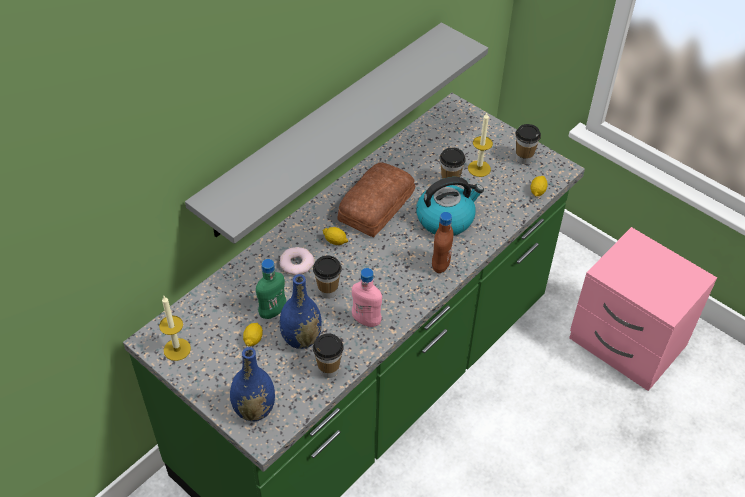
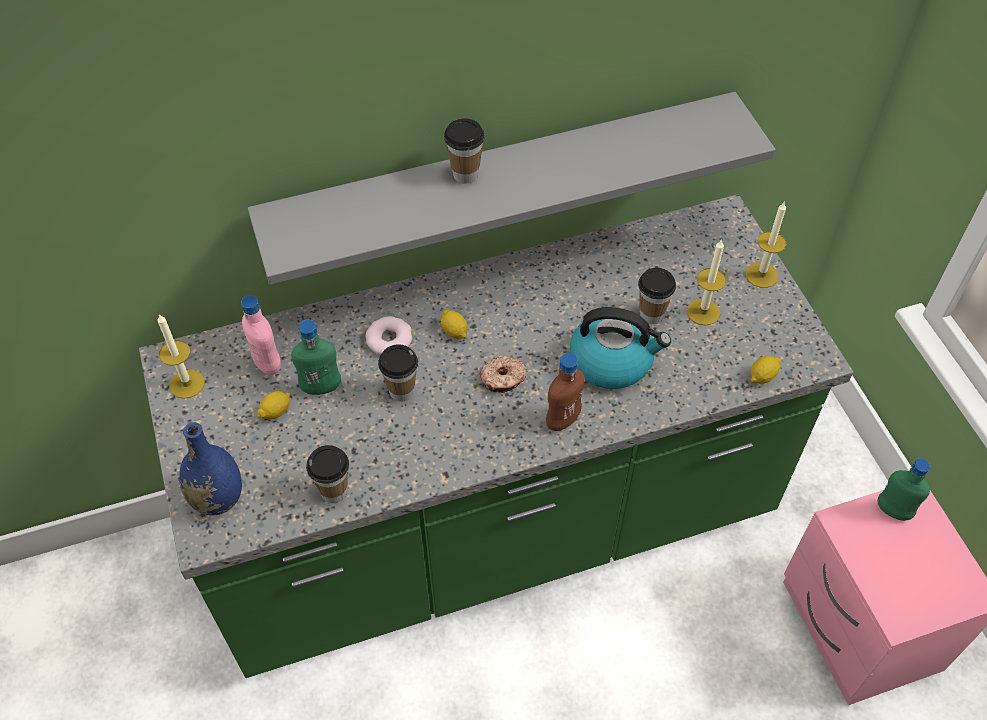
camera: 30 degrees right, 5 degrees up
blue vase [279,274,322,349] -> none
bread [338,162,415,237] -> none
pink bottle [352,268,382,327] -> pink bottle moved to [241,295,281,375]
cup [515,124,541,164] -> cup moved to [444,118,485,184]
none -> donut [480,356,527,393]
none -> candle [745,201,786,288]
none -> green bottle [877,458,930,521]

